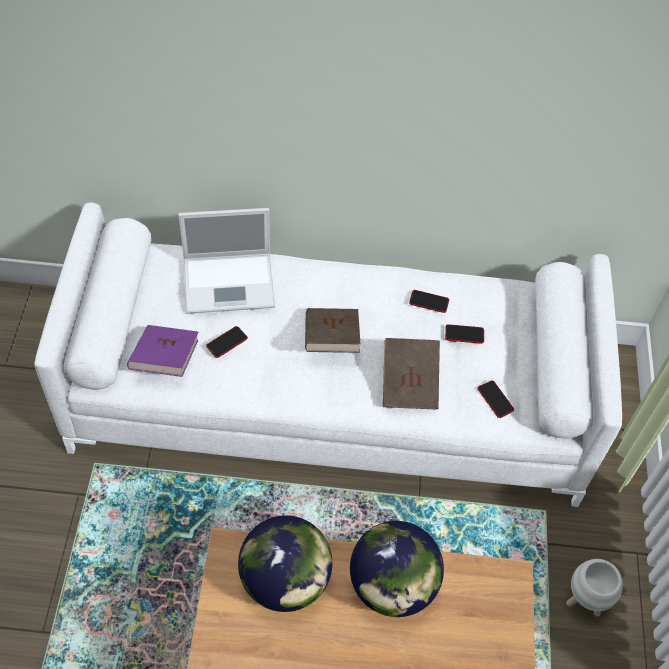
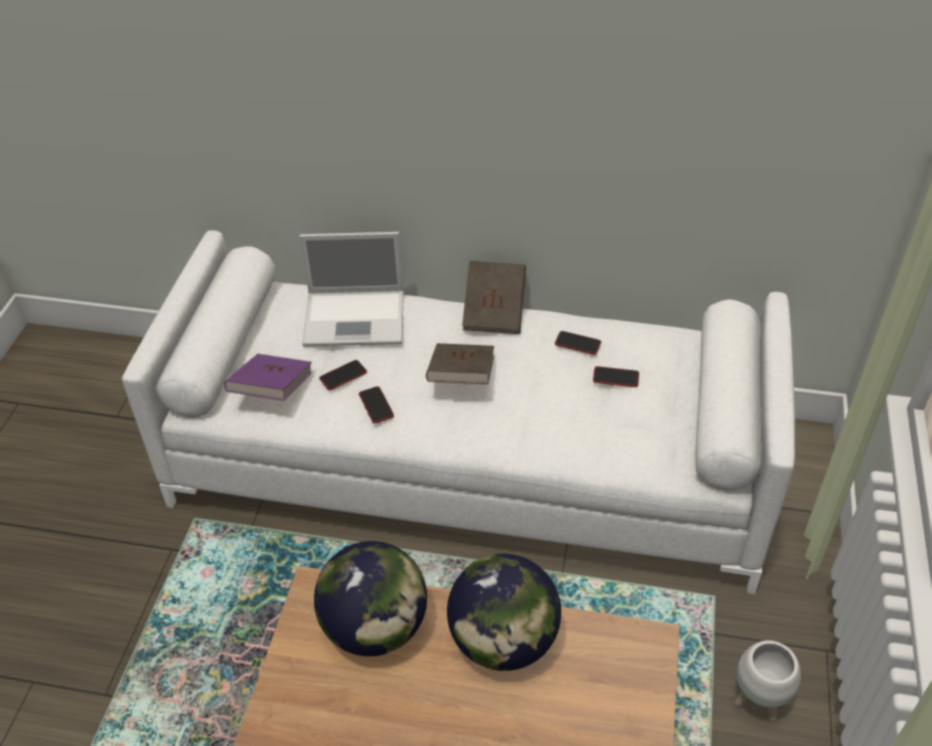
camera: 10 degrees right, 10 degrees down
brown book [383,338,440,409] -> brown book moved to [462,261,526,334]
phone [477,380,514,418] -> phone moved to [359,386,394,423]

